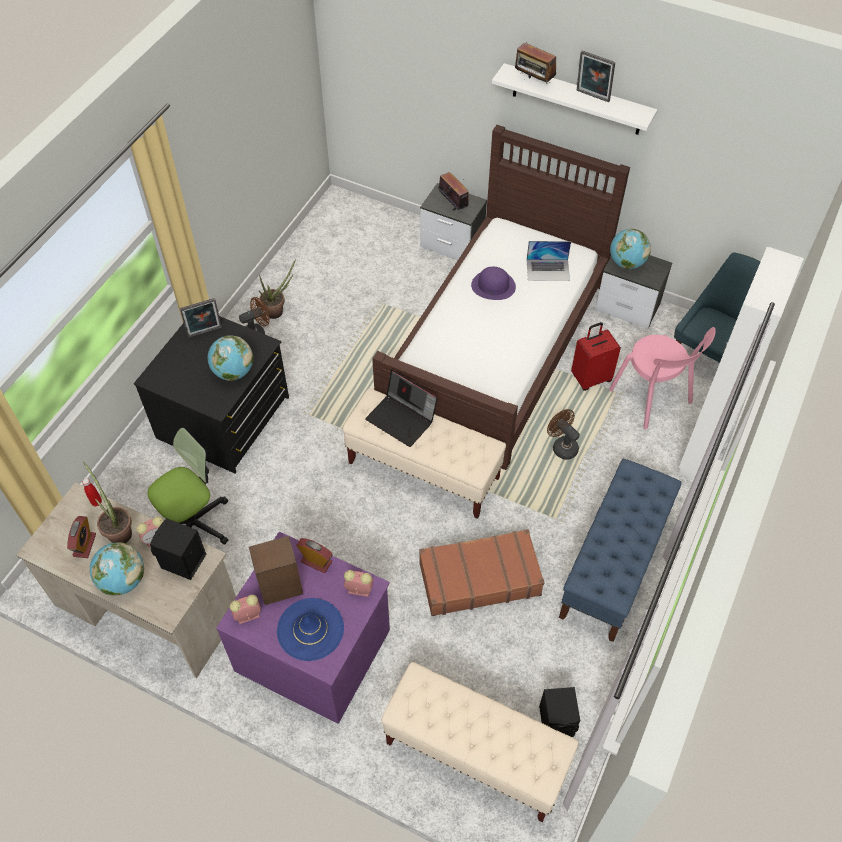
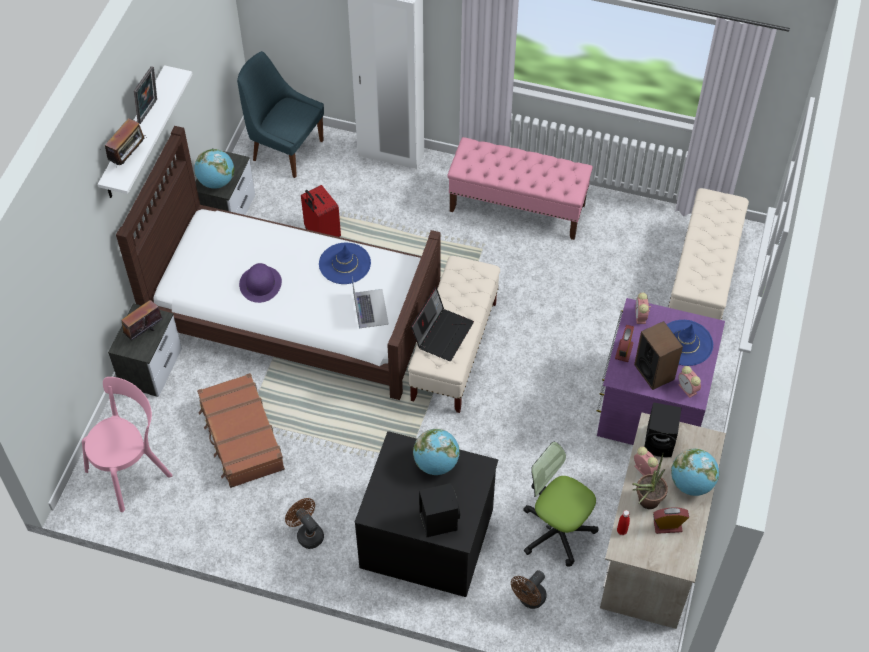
camera: 100 degrees left, 0 degrees up
picture frame [180,298,222,338] -> none
potted plant [259,258,296,319] -> none
brown suitcase [419,529,545,616] -> brown suitcase moved to [197,373,285,488]
laptop [527,241,571,281] -> laptop moved to [352,277,389,329]
black speaker [539,687,580,737] -> black speaker moved to [419,483,460,537]
brown fan [547,409,580,460] -> brown fan moved to [511,570,547,609]
blue bench [559,459,682,642] -> pink bench [447,137,593,240]
pink chair [609,327,716,430] -> pink chair moved to [82,377,173,512]
none -> blue hat [319,243,371,284]

